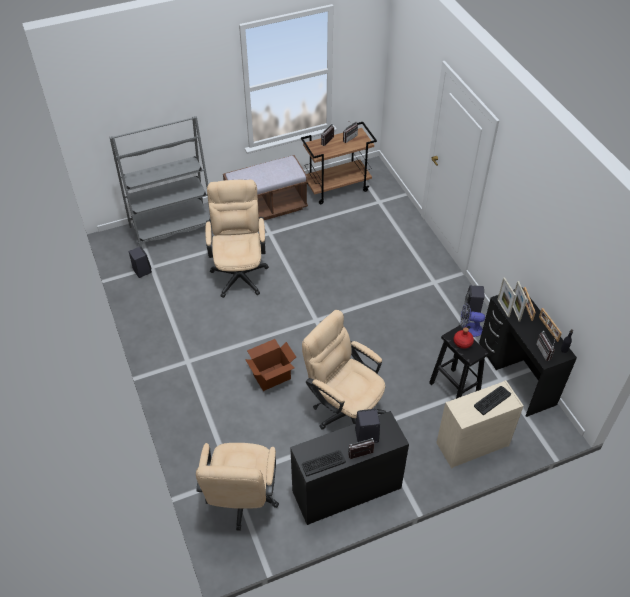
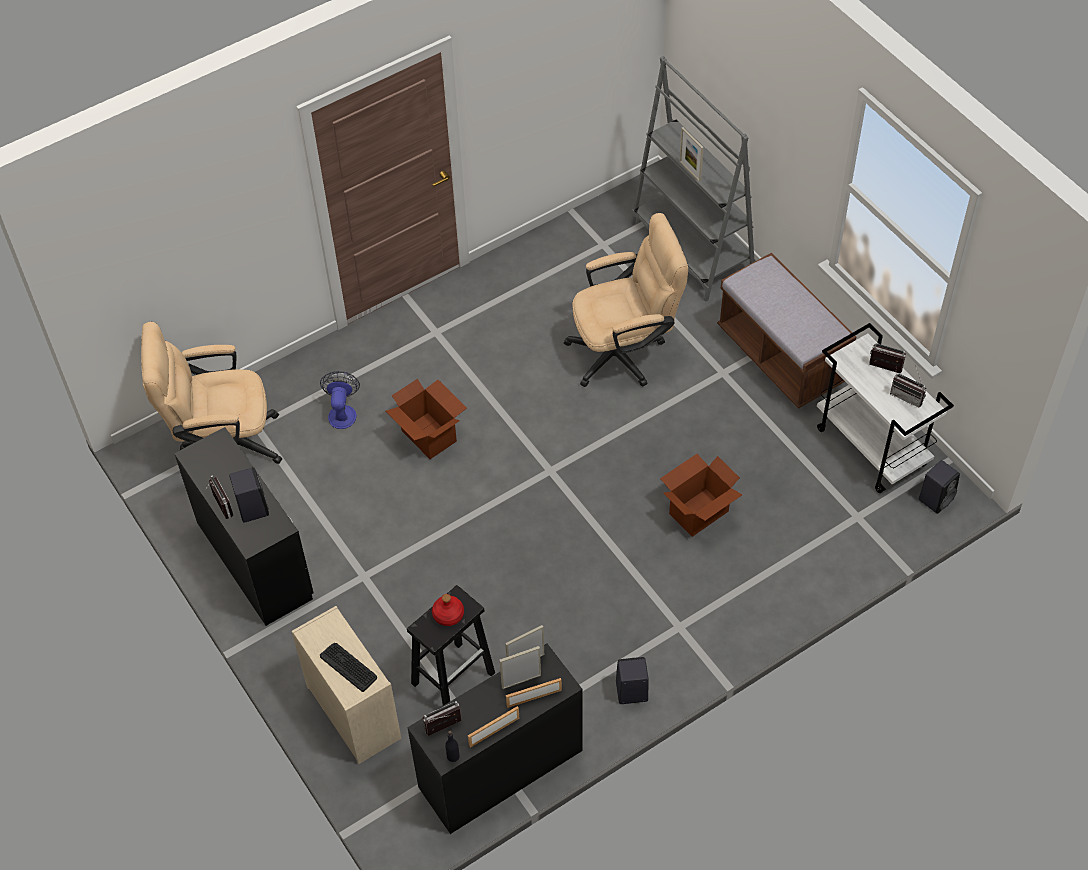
camera: 80 degrees right, 5 degrees up
black speaker [129,246,152,278] -> black speaker moved to [918,460,960,514]
brown cart [301,122,377,204] -> white cart [817,323,954,493]
beige office chair [302,310,386,430] -> none
keyboard [302,450,346,476] -> none
fan [461,303,485,337] -> fan moved to [320,371,360,429]
none -> cardboard box [660,454,742,537]
none -> picture frame [679,127,704,182]

